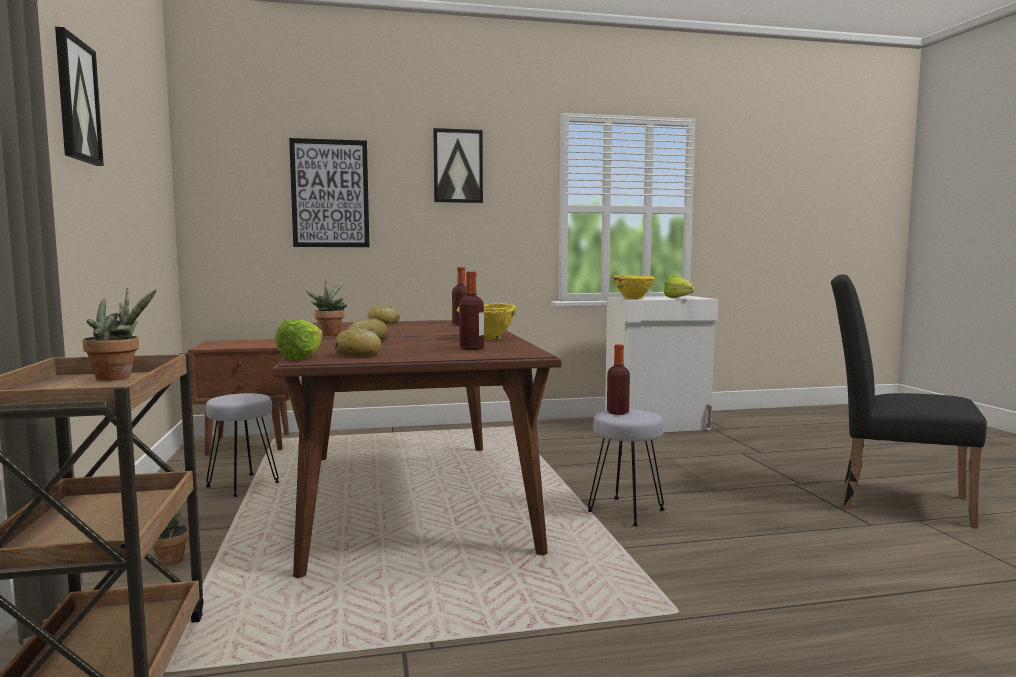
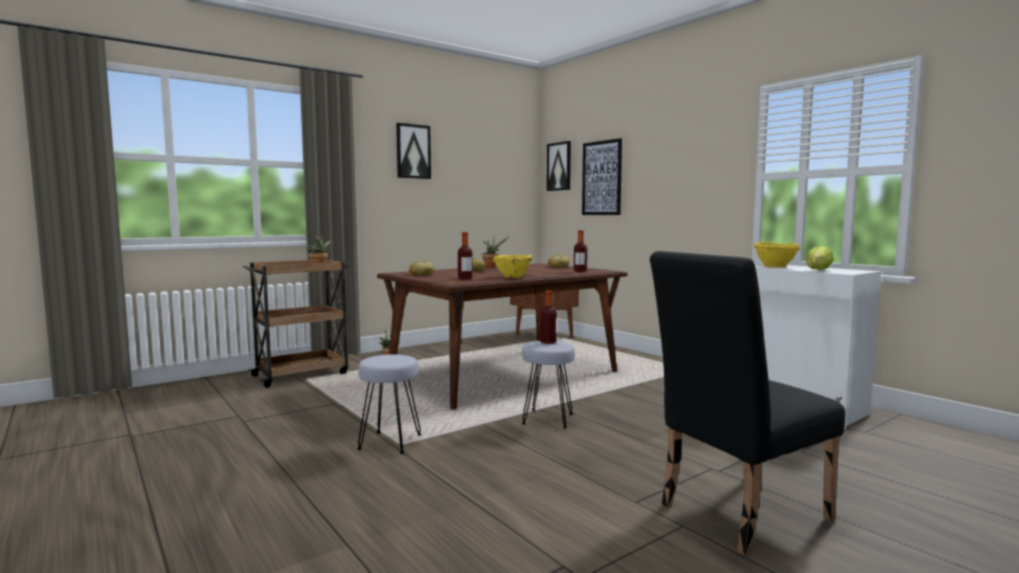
camera: 65 degrees right, 0 degrees up
grey stool [206,393,279,497] -> grey stool moved to [357,354,421,454]
lettuce [275,319,323,360] -> none
picture [433,128,483,203] -> picture moved to [547,141,571,191]
black chair [831,274,987,528] -> black chair turned 120 degrees counterclockwise [650,251,845,556]

